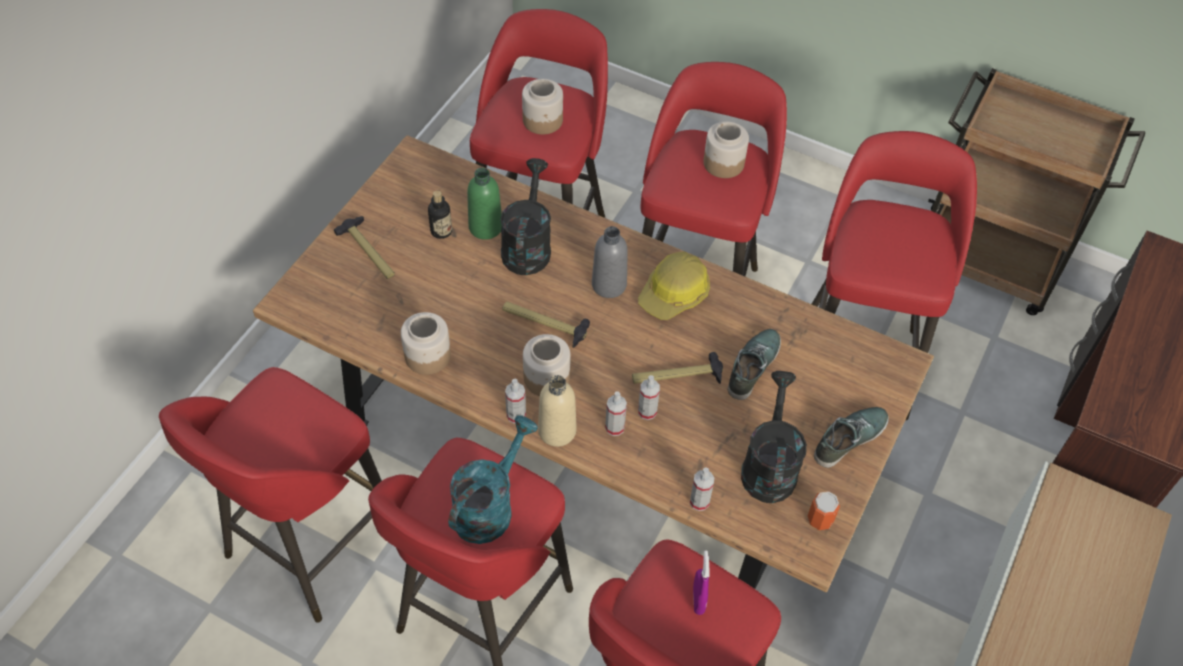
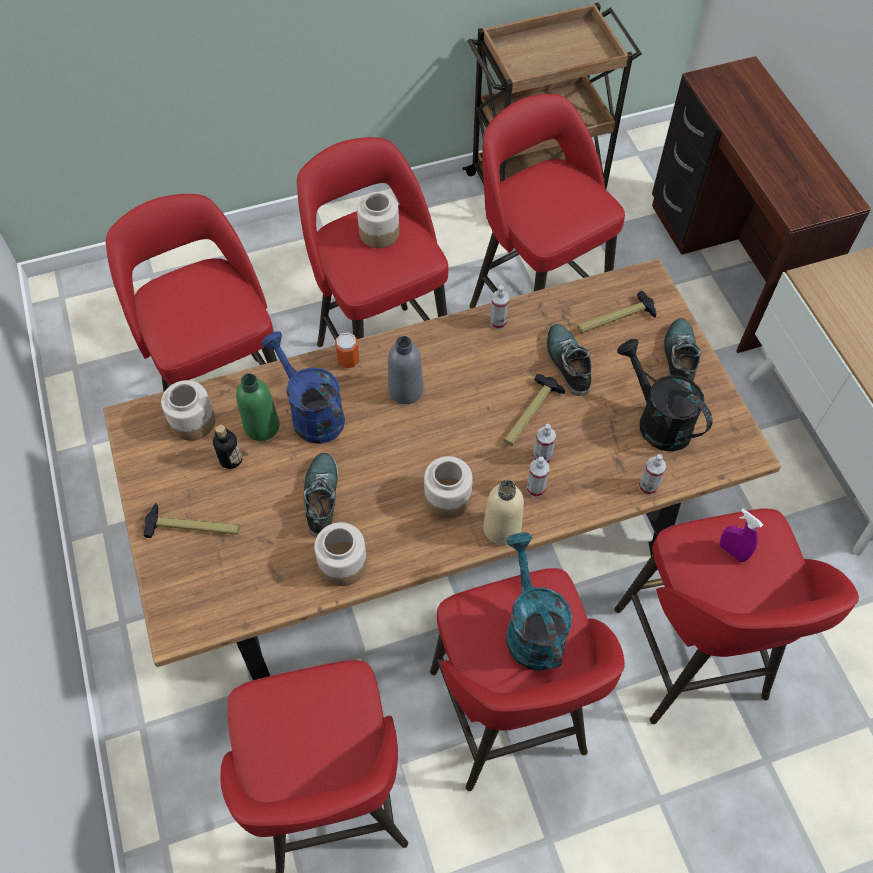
camera: 45 degrees left, 5 degrees up
black watering can [500,158,551,275] -> blue watering can [261,331,345,444]
hammer [502,302,590,348] -> hammer moved to [577,291,657,333]
spray bottle [505,379,526,424] -> spray bottle moved to [490,285,509,330]
jar [522,79,563,135] -> jar moved to [161,380,215,441]
hard hat [638,252,710,320] -> none
can [808,491,840,530] -> can moved to [335,332,360,369]
none -> shoe [304,453,338,537]

